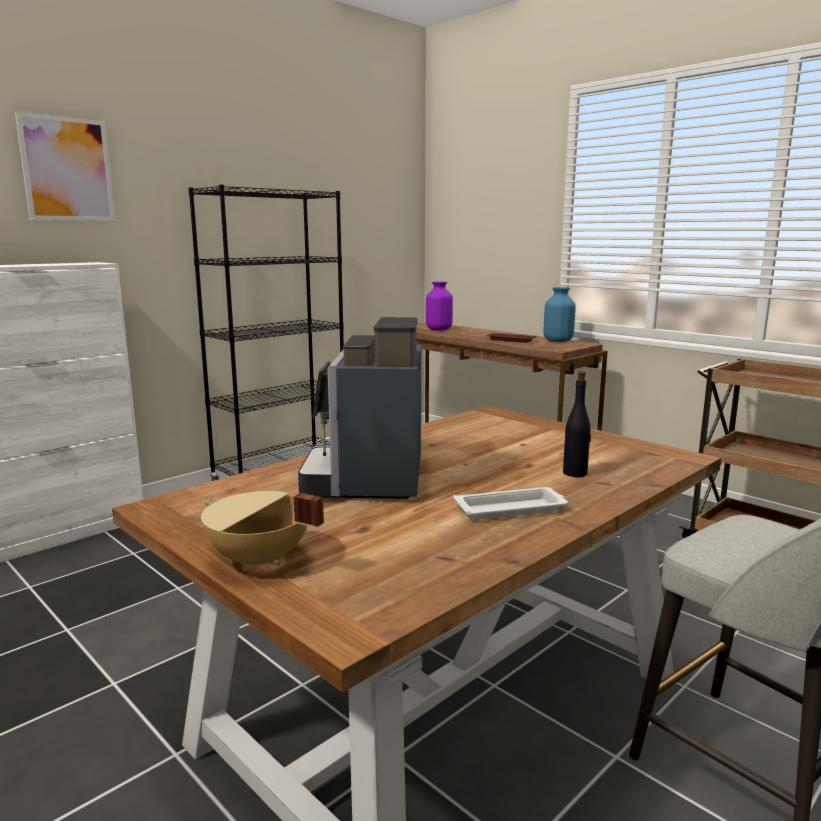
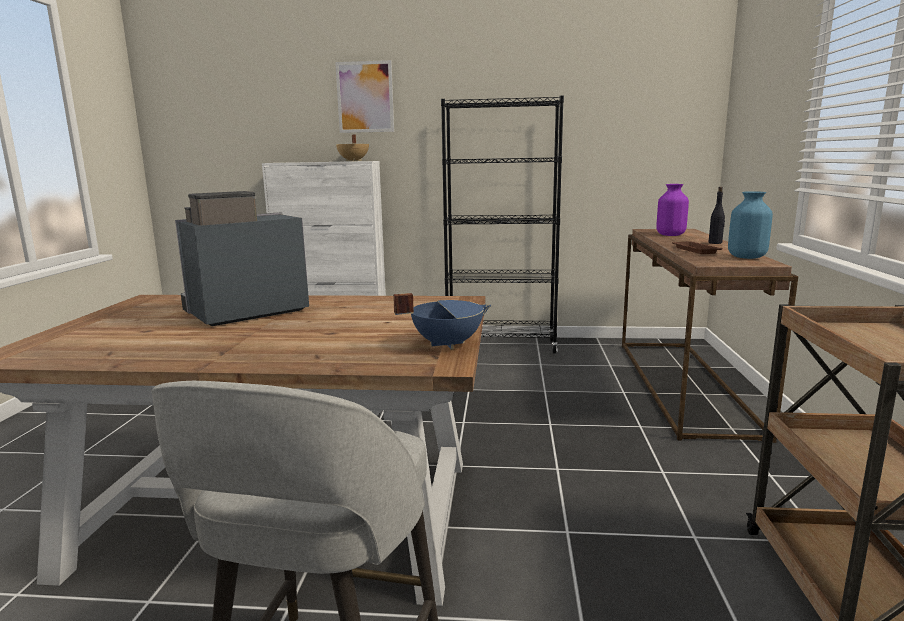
camera: 50 degrees right, 0 degrees up
beige cooking pot [201,491,324,571] -> beige cooking pot moved to [336,135,369,161]
white tray [453,487,568,520] -> none
black bottle [563,371,591,477] -> black bottle moved to [709,187,725,244]
none -> blue cooking pot [393,293,491,350]

